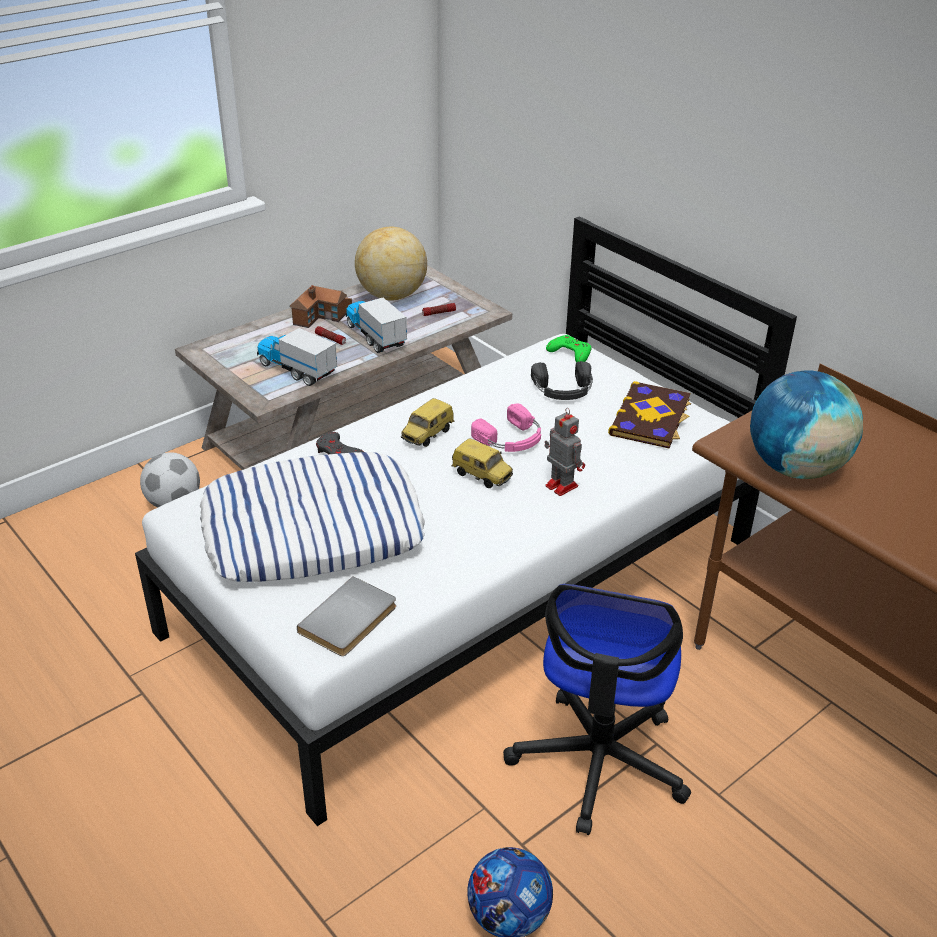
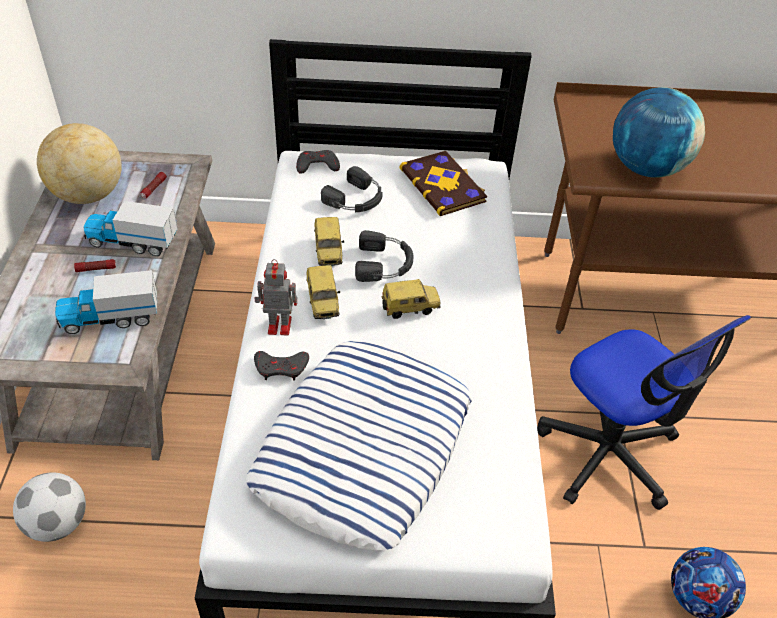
camera: 50 degrees left, 10 degrees up
toy house [289,285,352,328] -> none
grey book [297,576,396,656] -> none
pink headphones [471,403,541,452] -> black headphones [355,230,413,282]
toy robot [545,408,585,496] -> toy robot moved to [254,259,297,336]
green game controller [546,335,591,363] -> grey game controller [296,150,340,173]
none -> toy car [314,217,344,266]

